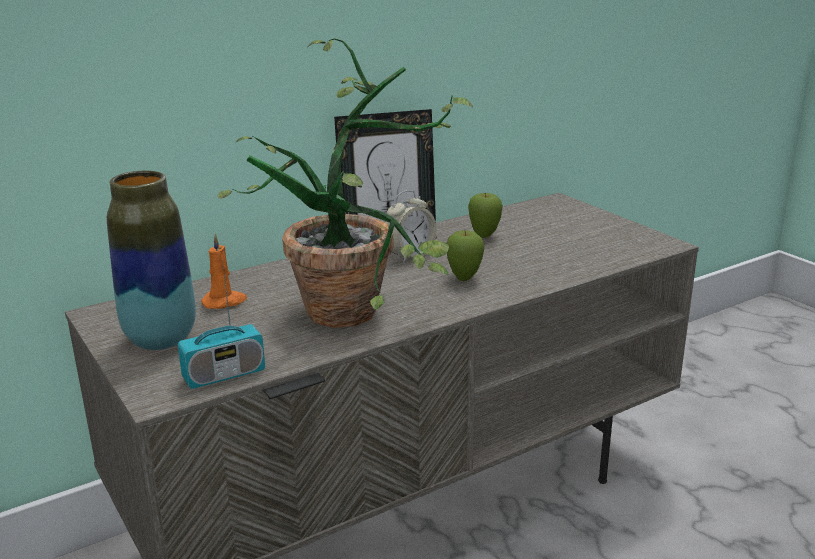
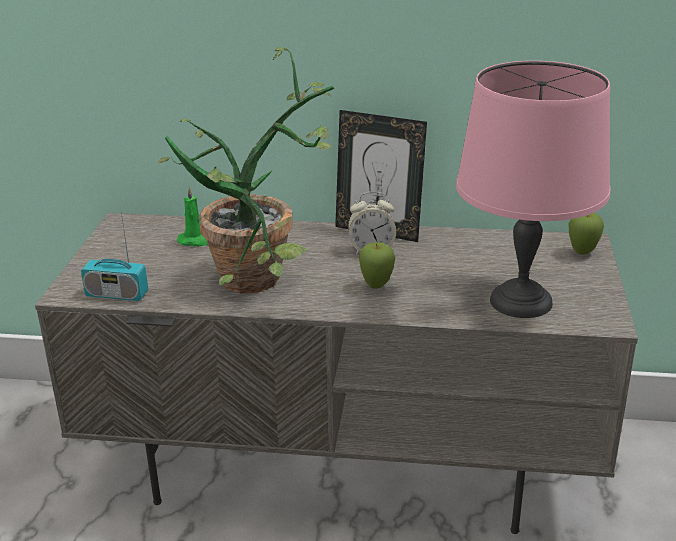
camera: 40 degrees right, 5 degrees up
vase [107,171,196,350] -> none
orange candle [201,233,247,309] -> green candle [177,186,208,247]
apple [468,193,503,238] -> apple moved to [569,213,604,255]
none -> pink table lamp [456,61,610,318]

